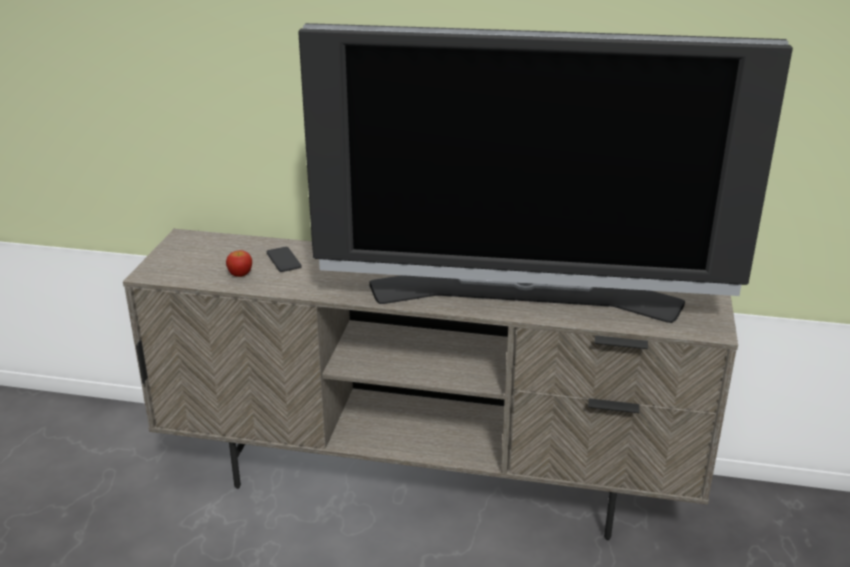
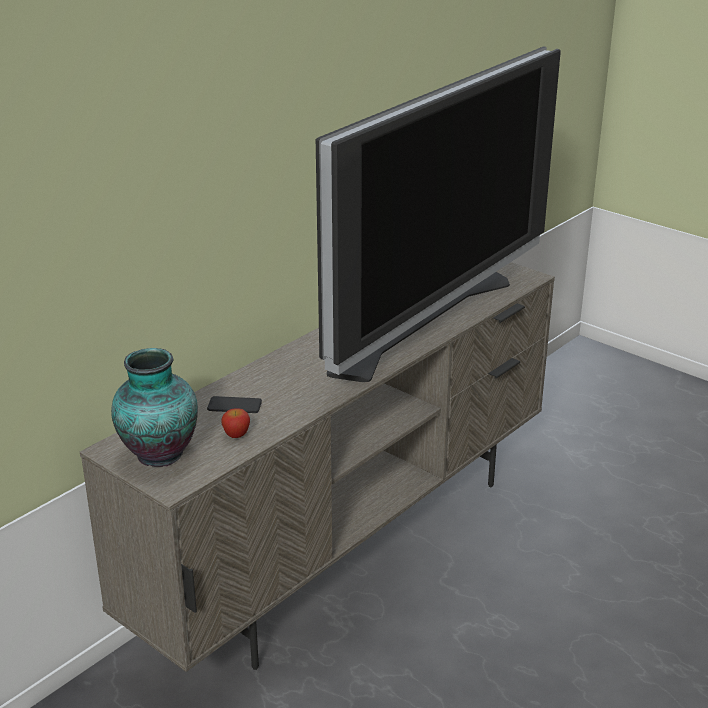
camera: 60 degrees left, 0 degrees up
none -> vase [111,348,198,467]

